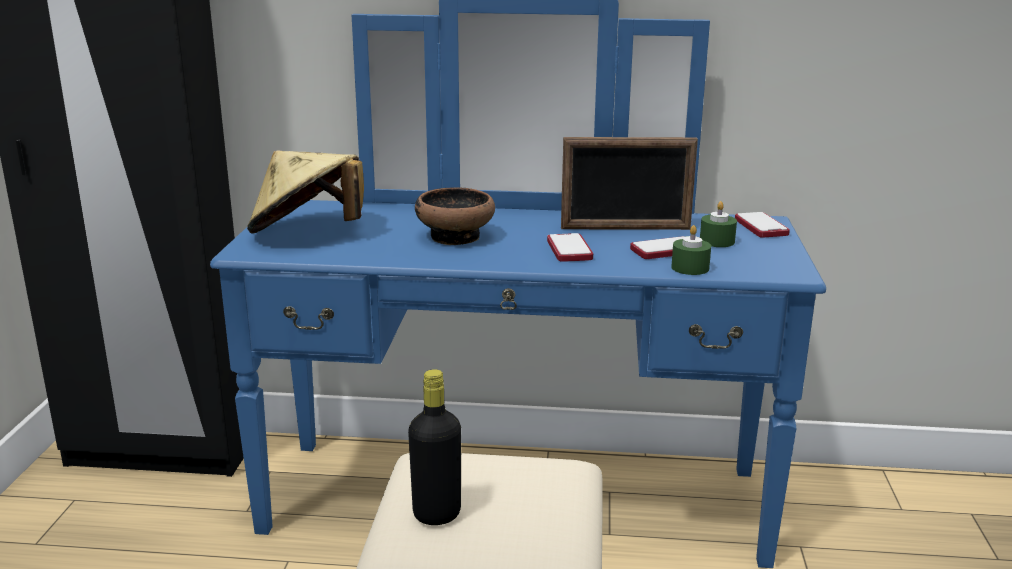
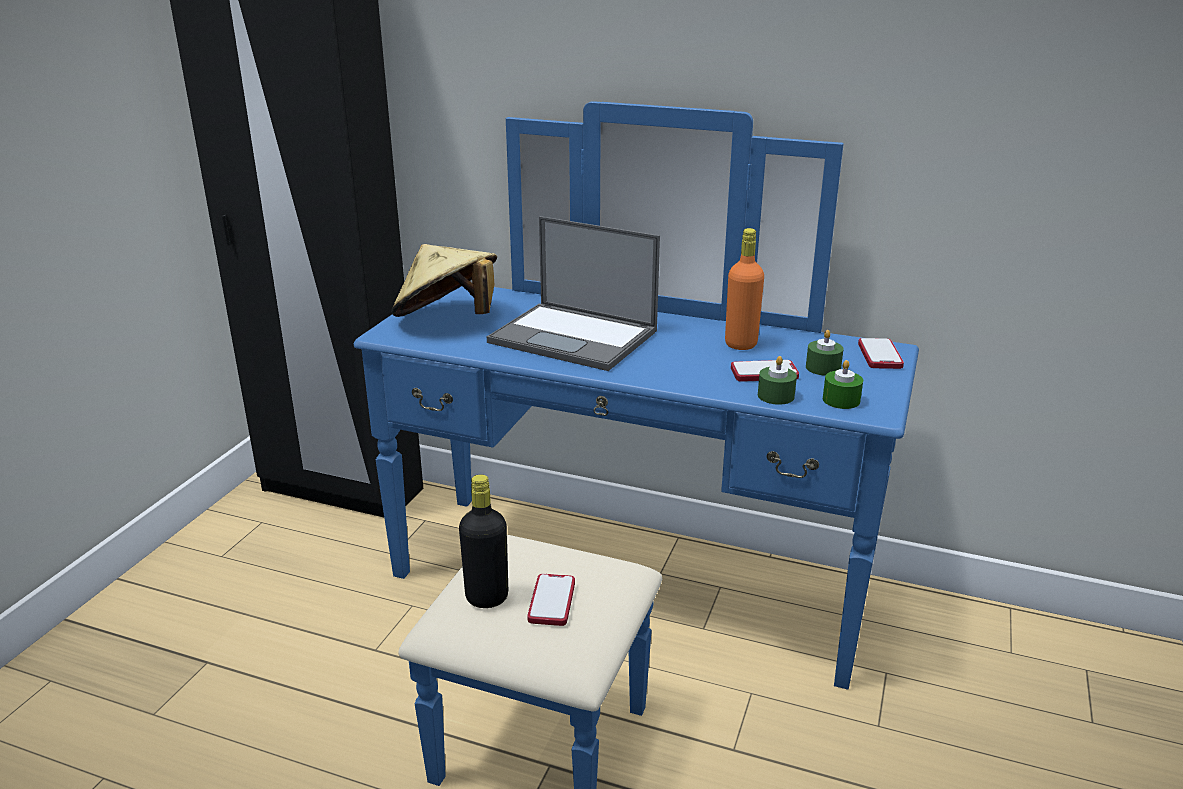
camera: 15 degrees right, 5 degrees up
bowl [415,187,495,245] -> laptop [487,216,660,371]
phone [547,233,593,262] -> phone moved to [527,574,575,626]
picture frame [561,137,698,230] -> orange bottle [725,228,764,350]
none -> green candle [823,360,863,409]

